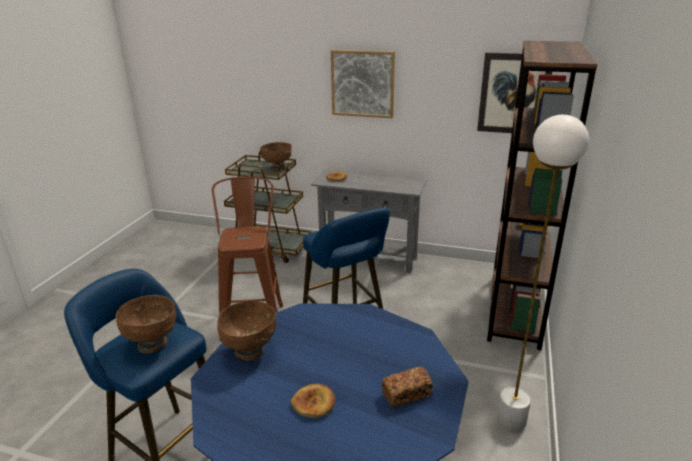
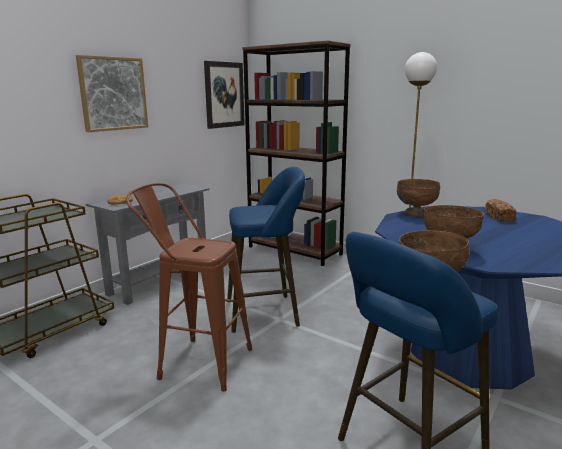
camera: 70 degrees left, 10 degrees down
brown bowl [260,142,292,171] -> brown bowl moved to [397,179,440,217]
bread [290,384,335,418] -> none

